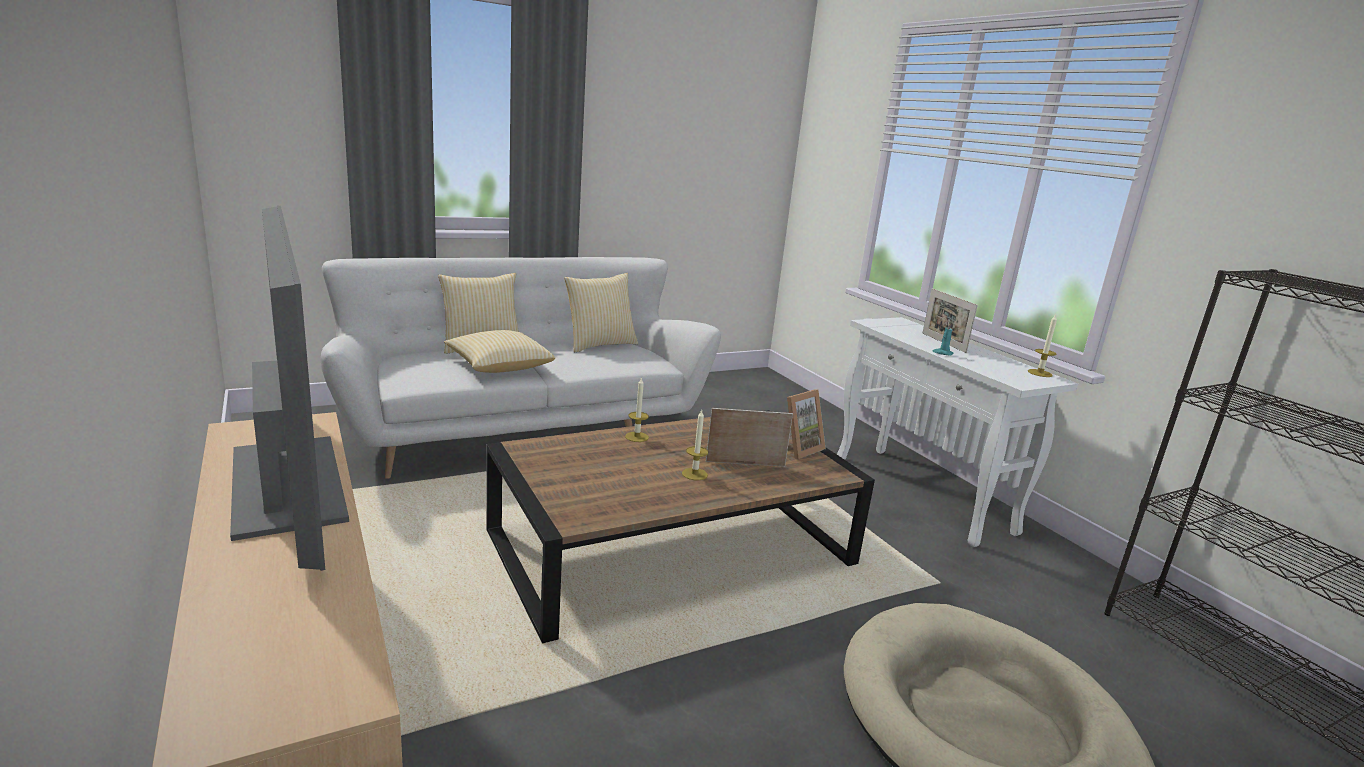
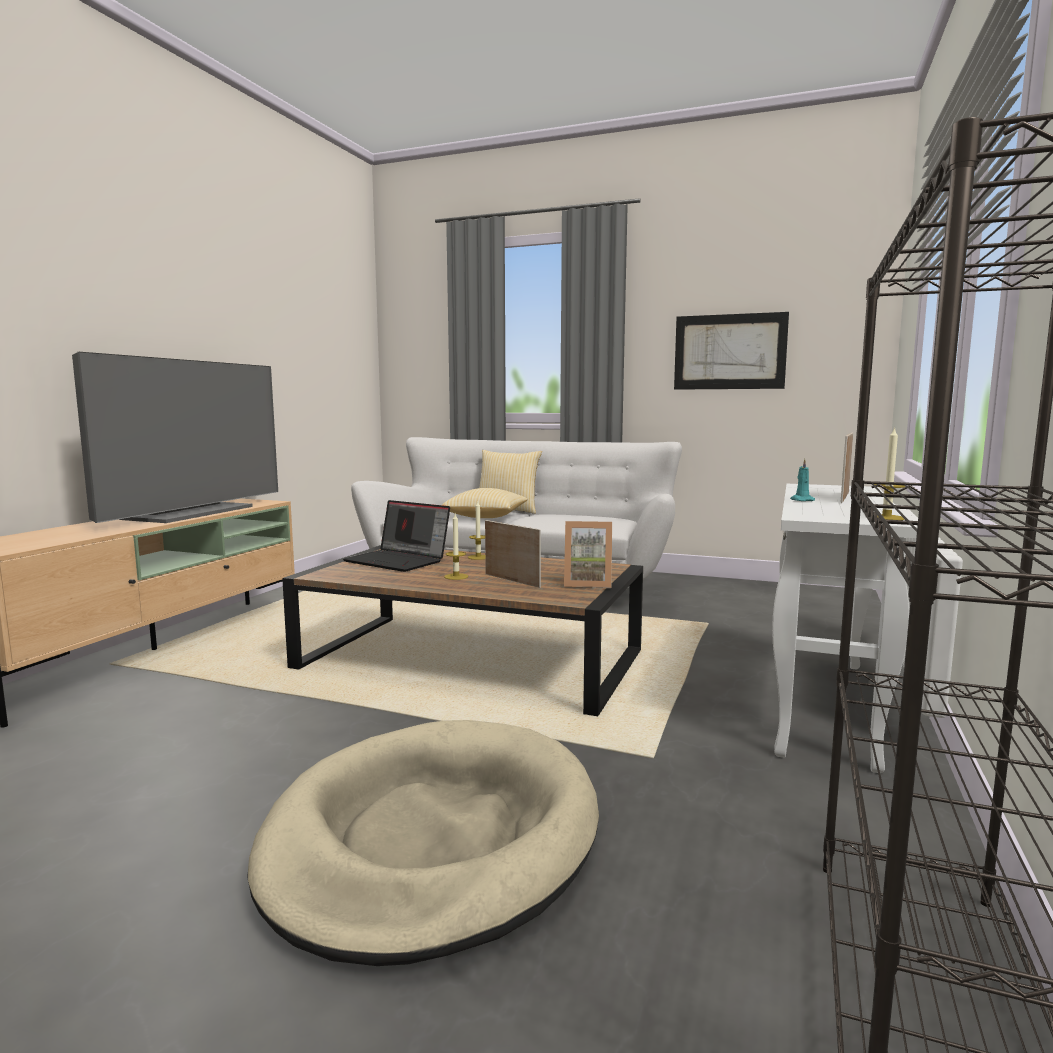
camera: 50 degrees right, 10 degrees down
pillow [564,273,638,352] -> none
none -> laptop [343,500,450,572]
none -> picture [674,312,789,390]

